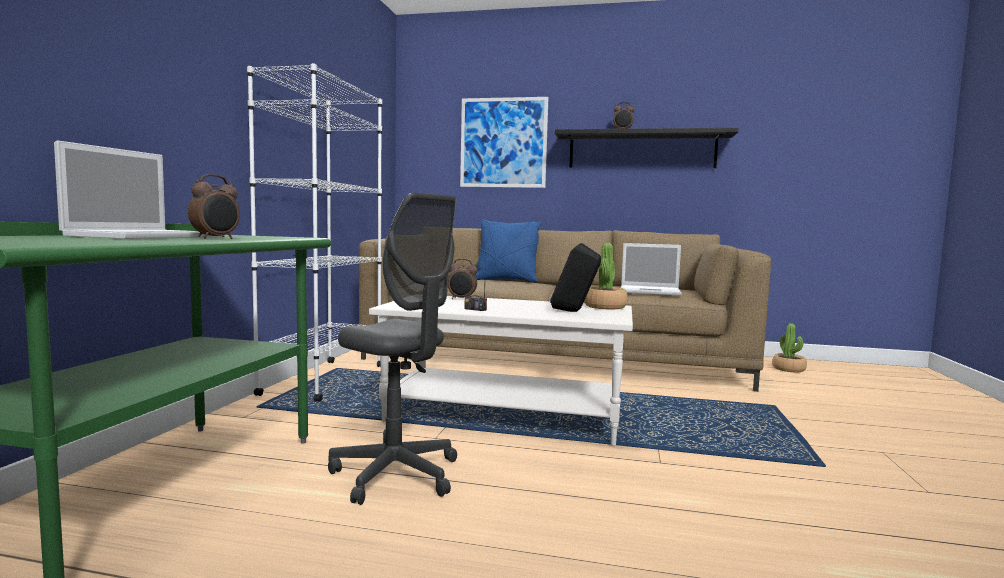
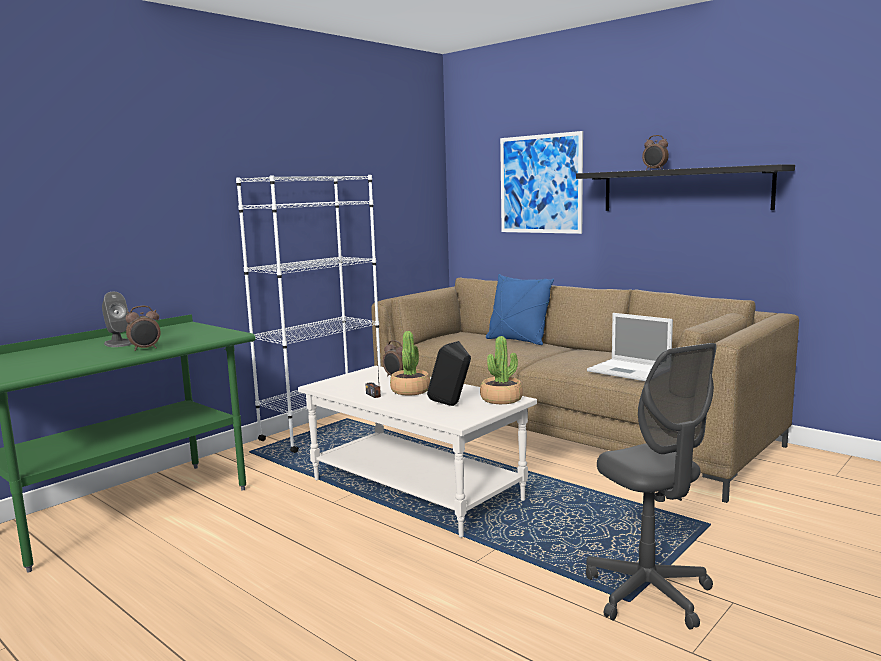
camera: 30 degrees right, 5 degrees up
laptop [54,140,222,239] -> grey speaker [102,292,132,347]
grey office chair [328,193,457,505] -> grey office chair moved to [586,343,717,630]
potted plant [772,323,807,372] -> potted plant moved to [390,331,430,395]

